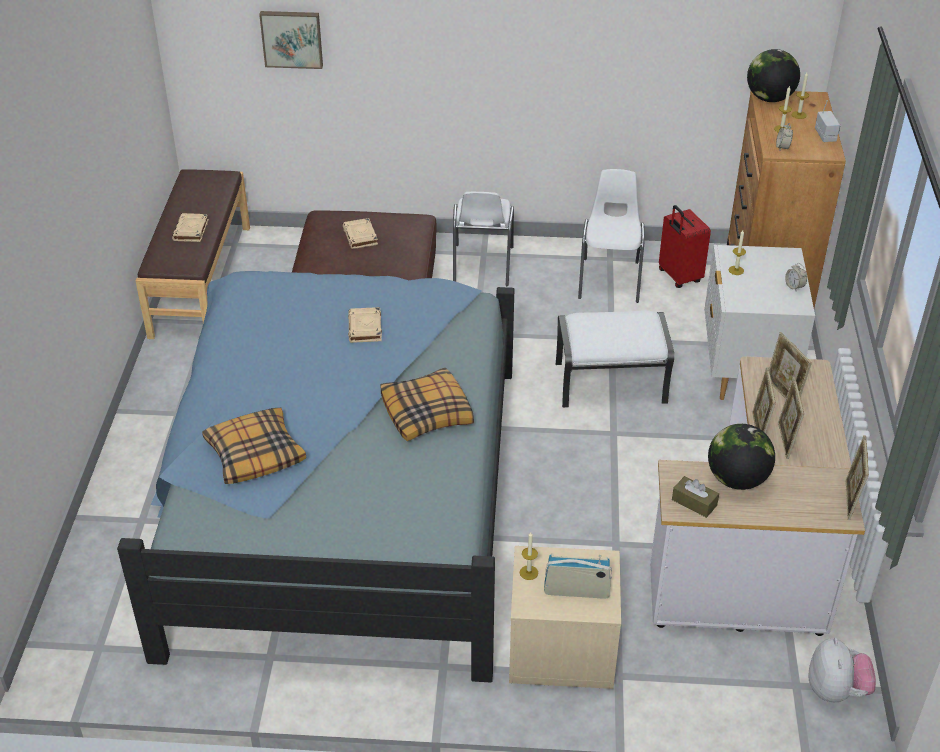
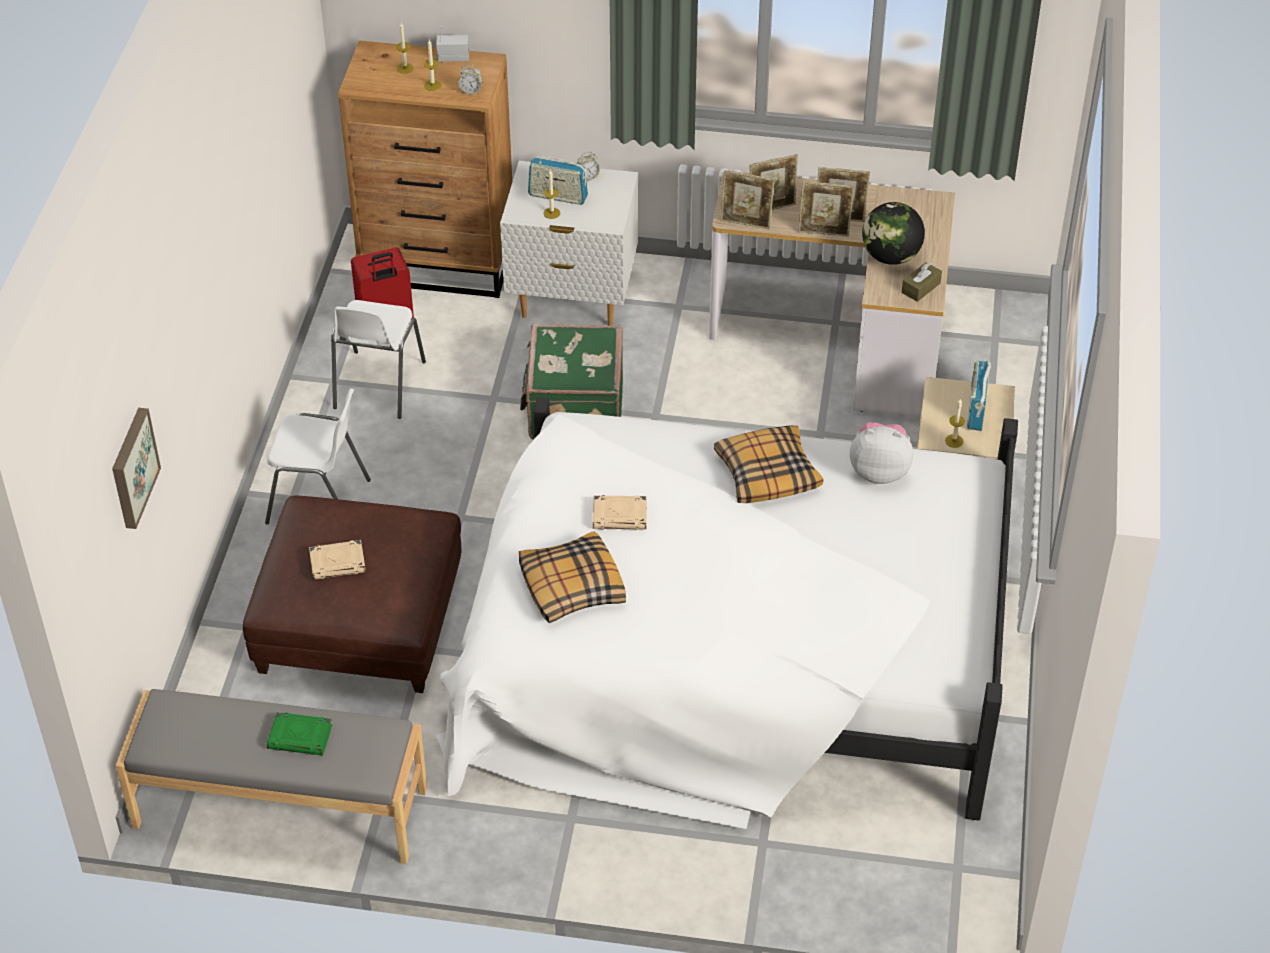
camera: 85 degrees left, 5 degrees up
blue bed [117,271,514,683] -> white bed [436,397,1018,829]
brown bench [136,169,250,339] -> grey bench [116,689,427,864]
beige book [172,213,209,242] -> green book [267,712,332,755]
pillow [202,408,306,484] -> pillow moved to [519,531,626,623]
white ottoman [556,310,674,408] -> green suitcase [520,324,623,440]
white chair [578,169,645,303] -> white chair turned 90 degrees counterclockwise [331,300,426,419]
globe [747,49,800,102] -> none
plush toy [808,638,876,702] -> plush toy moved to [850,422,913,484]
picture frame [846,435,869,520] -> picture frame moved to [720,170,775,229]
none -> radio [528,154,588,205]

